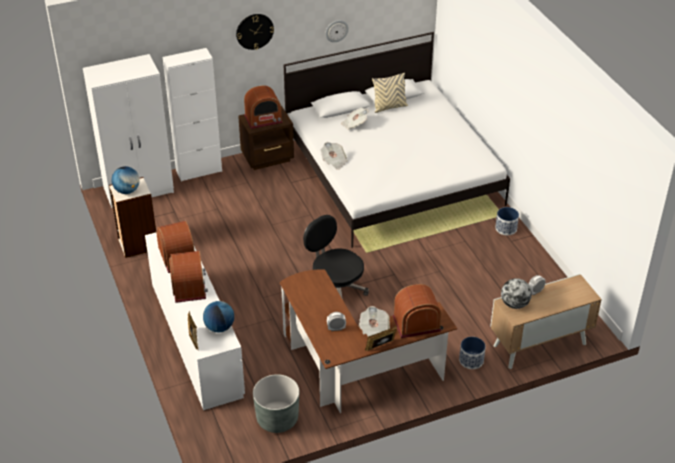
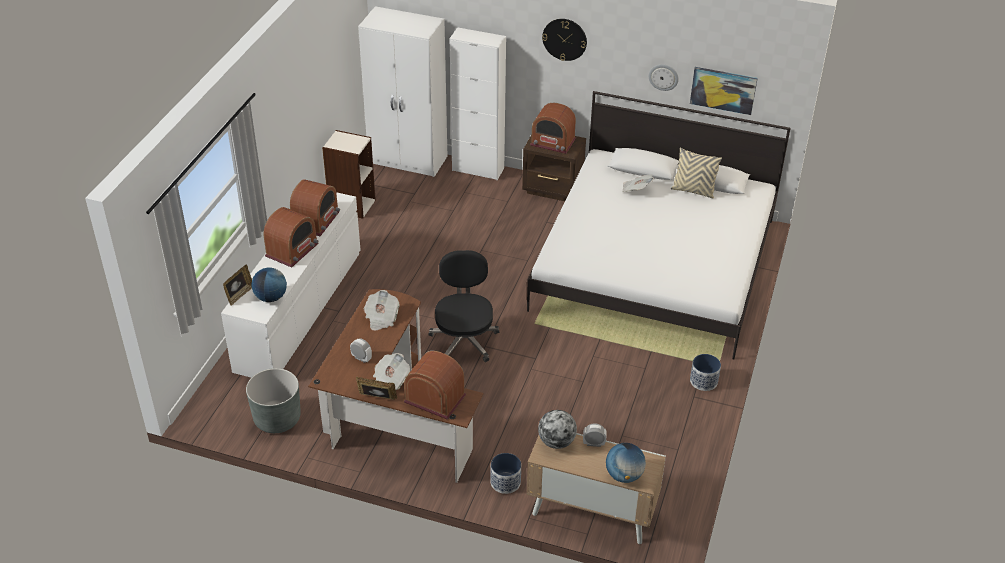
camera: 40 degrees right, 0 degrees up
globe [111,166,140,194] -> globe moved to [606,443,646,483]
newspaper [320,142,348,170] -> newspaper moved to [364,290,400,331]
none -> picture [690,67,758,115]

